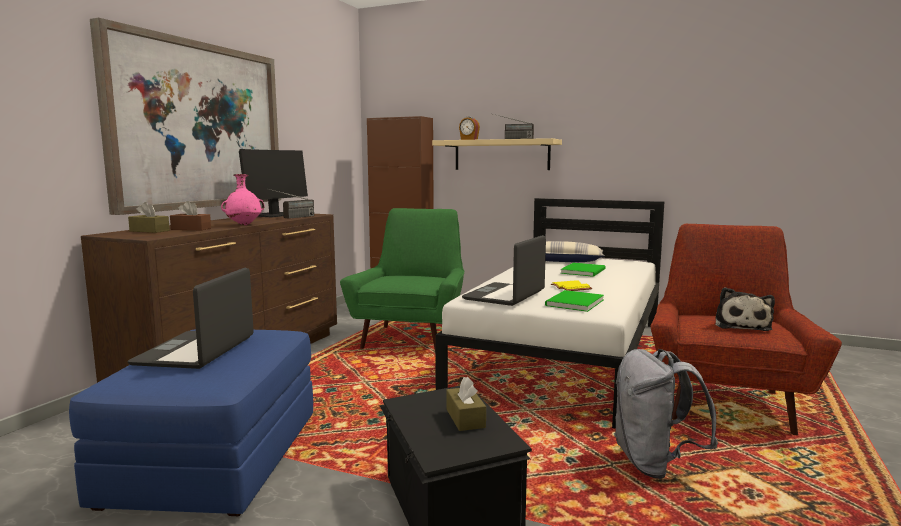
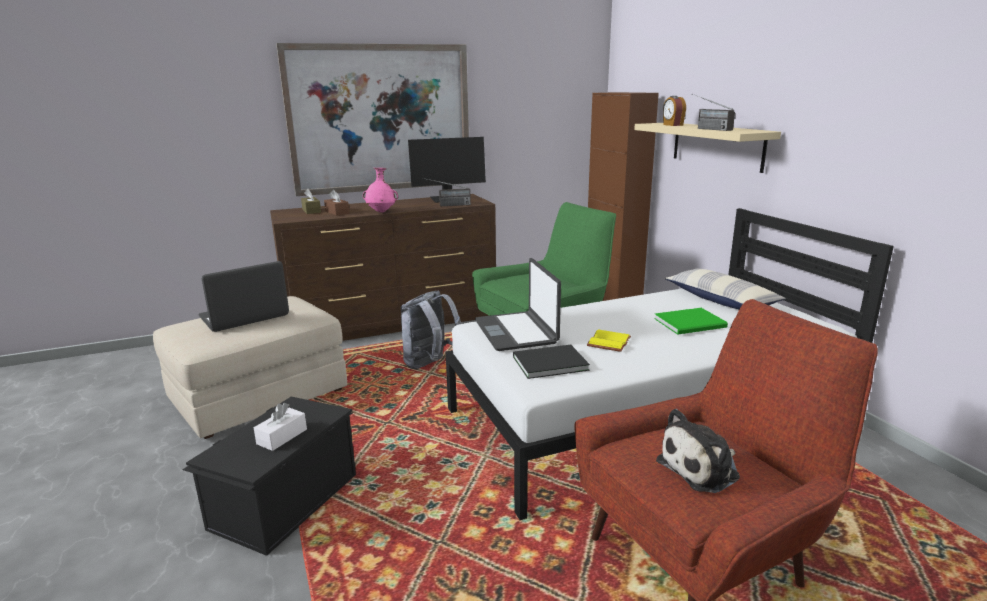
camera: 45 degrees right, 10 degrees up
blue ottoman [69,329,313,516] -> beige ottoman [153,296,347,439]
brown tissue box [446,376,486,431] -> white tissue box [254,403,307,451]
laptop [462,235,546,306] -> laptop turned 90 degrees counterclockwise [475,258,561,351]
green book [545,290,604,312] -> black book [513,345,590,379]
grey backpack [614,349,718,479] -> grey backpack moved to [401,291,461,369]

